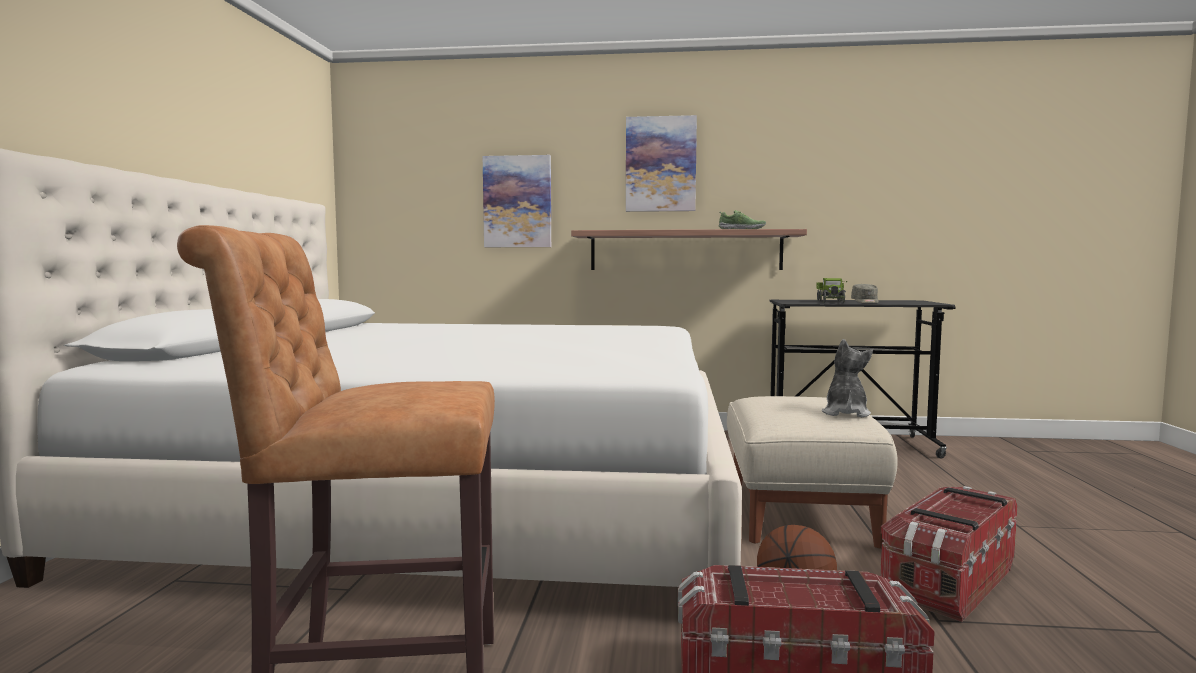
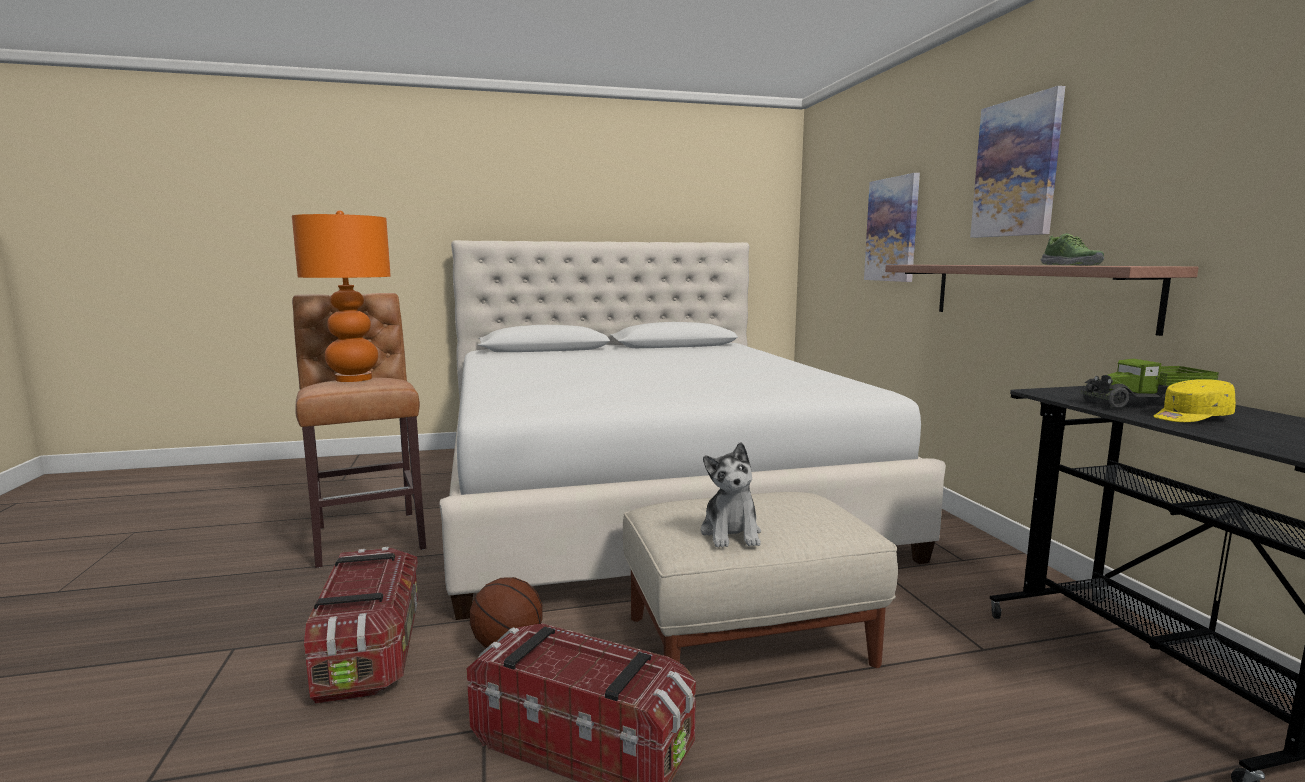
camera: 70 degrees right, 5 degrees up
plush toy [822,339,873,417] -> plush toy turned 90 degrees clockwise [701,442,761,548]
grey cap [851,284,878,303] -> yellow cap [1153,379,1236,422]
none -> orange table lamp [292,210,391,382]

